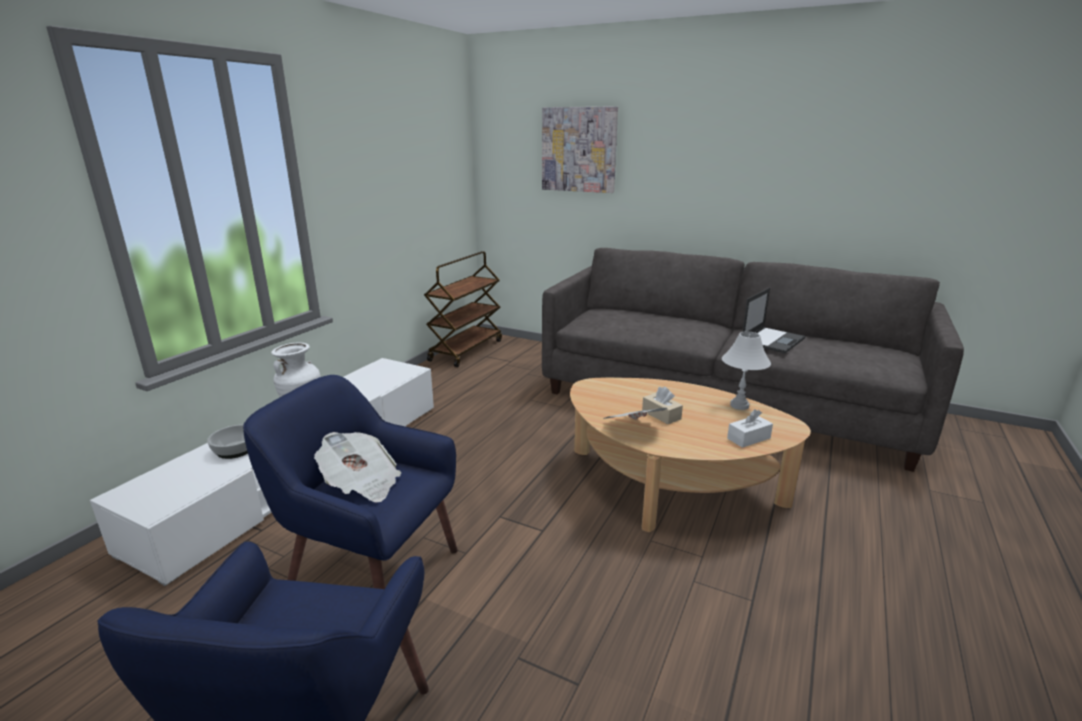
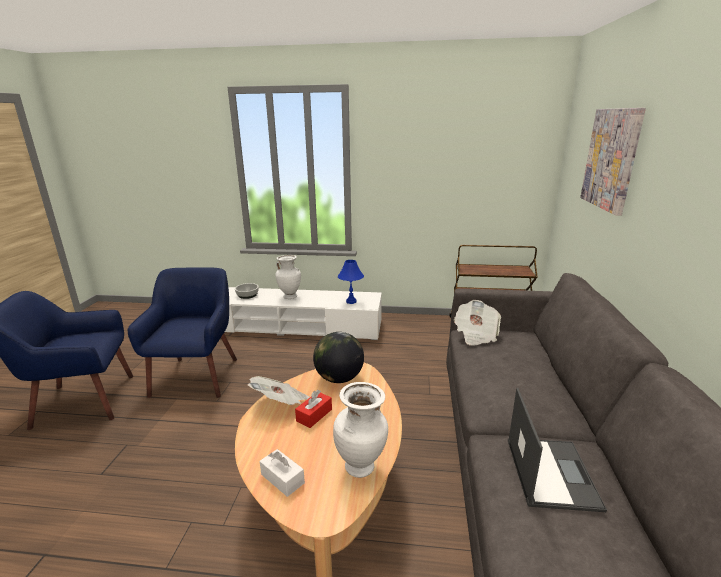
camera: 70 degrees right, 0 degrees up
newspaper [314,432,401,502] -> newspaper moved to [454,300,501,346]
beige tissue box [642,387,683,424] -> red tissue box [295,390,332,428]
white table lamp [722,331,771,410] -> white vase [333,382,388,478]
laptop [742,288,805,353] -> laptop turned 105 degrees counterclockwise [508,388,607,512]
none -> globe [313,332,364,383]
none -> blue table lamp [338,260,364,304]

